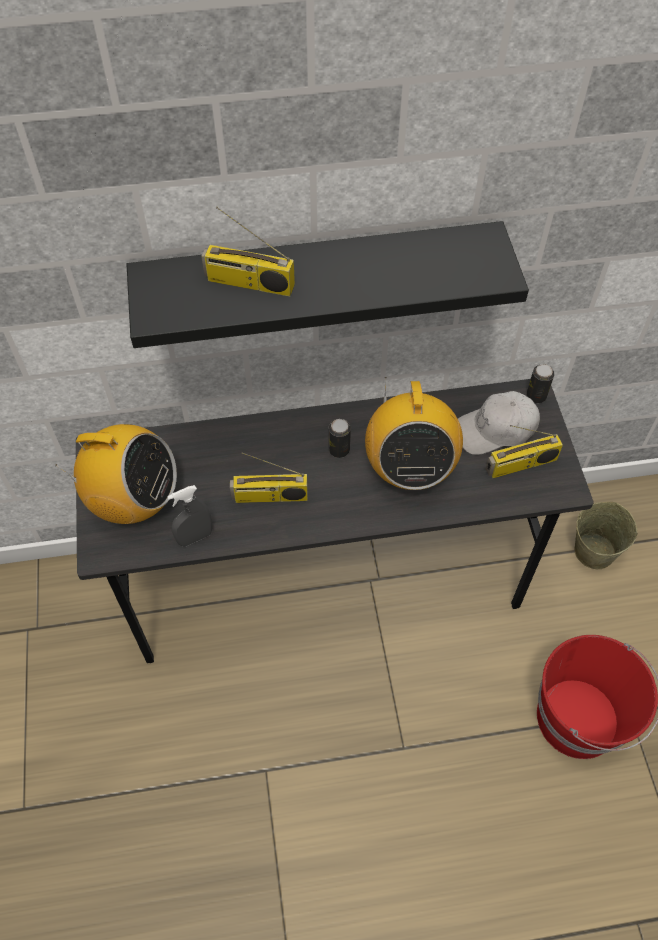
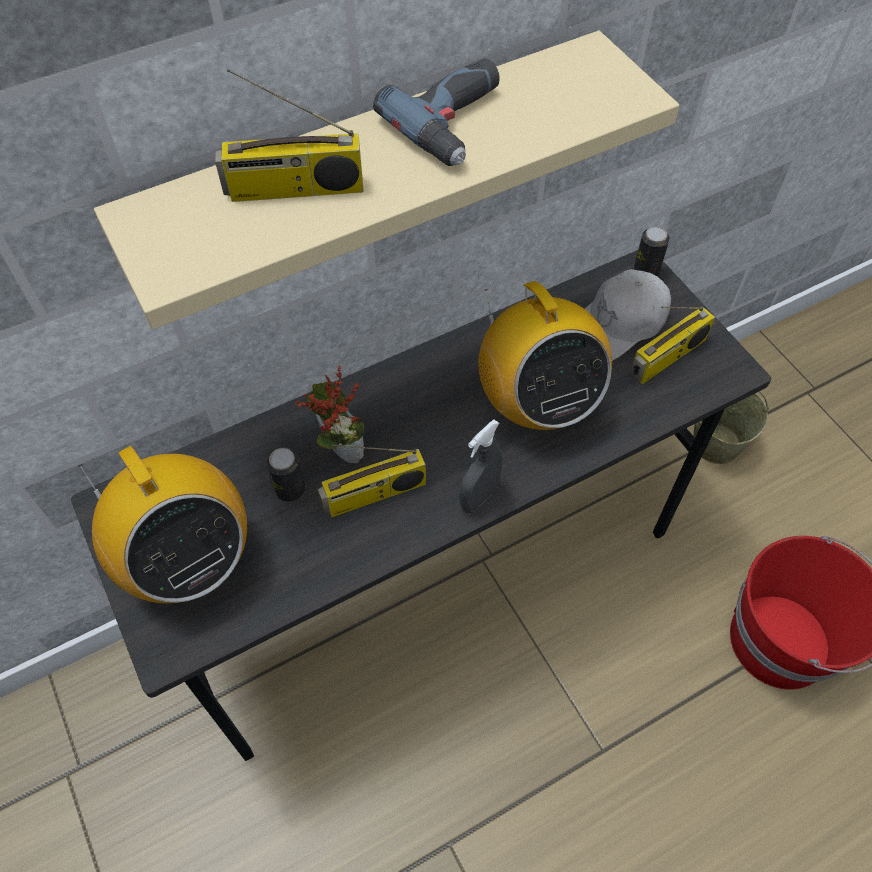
camera: 20 degrees left, 0 degrees up
radio [55,424,177,524] -> radio turned 60 degrees clockwise [78,446,247,604]
black shelf [126,221,529,348] -> beige shelf [94,31,679,329]
grey spray bottle [167,485,212,547] -> grey spray bottle moved to [459,420,503,513]
can [329,419,351,458] -> can moved to [266,447,305,502]
none -> potted plant [295,365,364,463]
none -> power drill [373,58,500,166]

